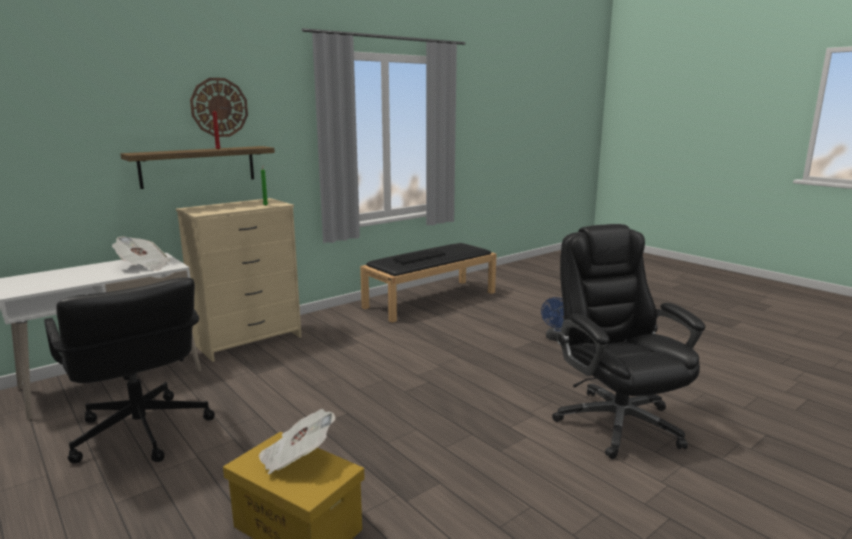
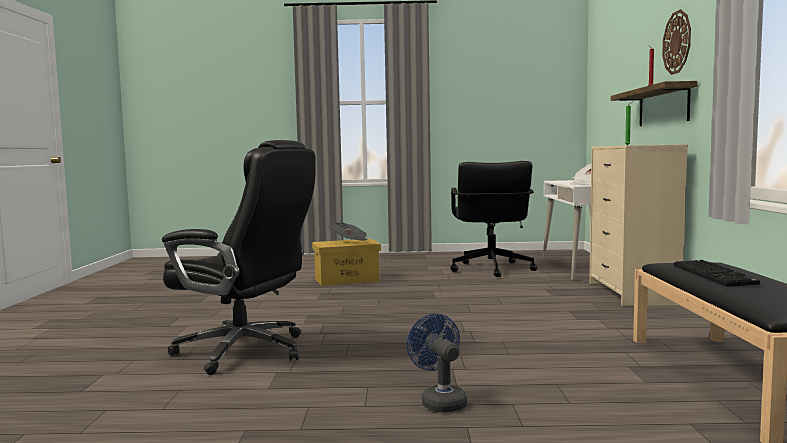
camera: 130 degrees right, 10 degrees down
black office chair [44,278,215,464] -> black office chair turned 90 degrees counterclockwise [450,161,537,277]

